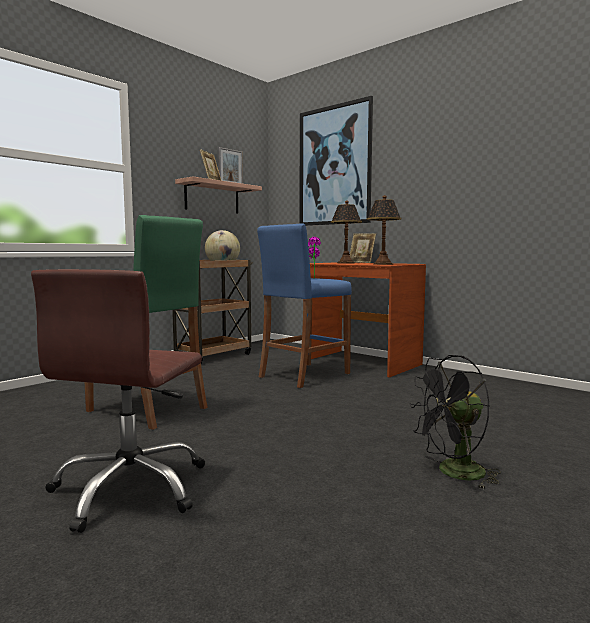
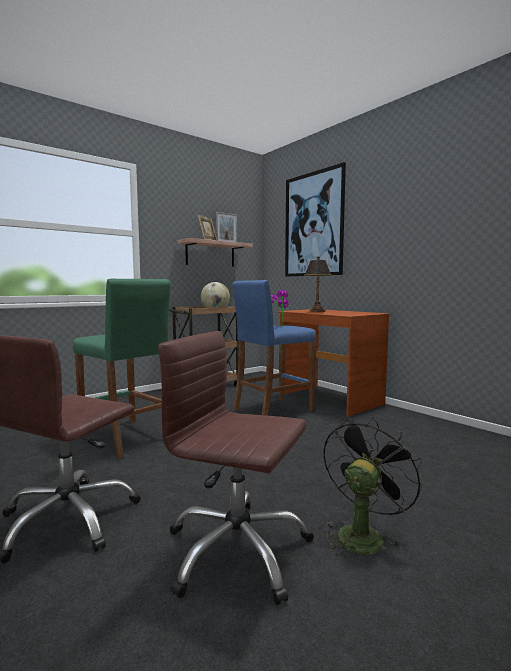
camera: 10 degrees right, 0 degrees up
picture frame [350,233,376,263] -> none
table lamp [366,195,402,265] -> none
black fan [409,355,501,490] -> black fan turned 135 degrees clockwise [322,417,422,555]
none -> brown office chair [158,331,314,605]

